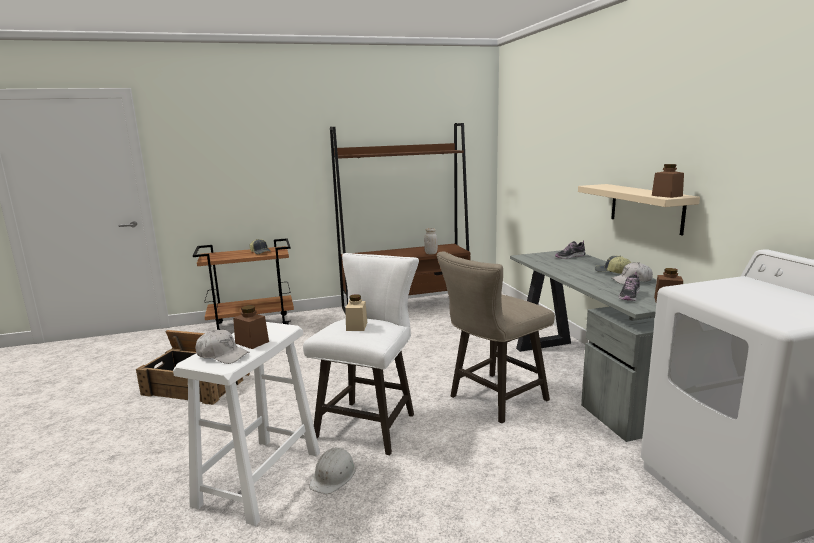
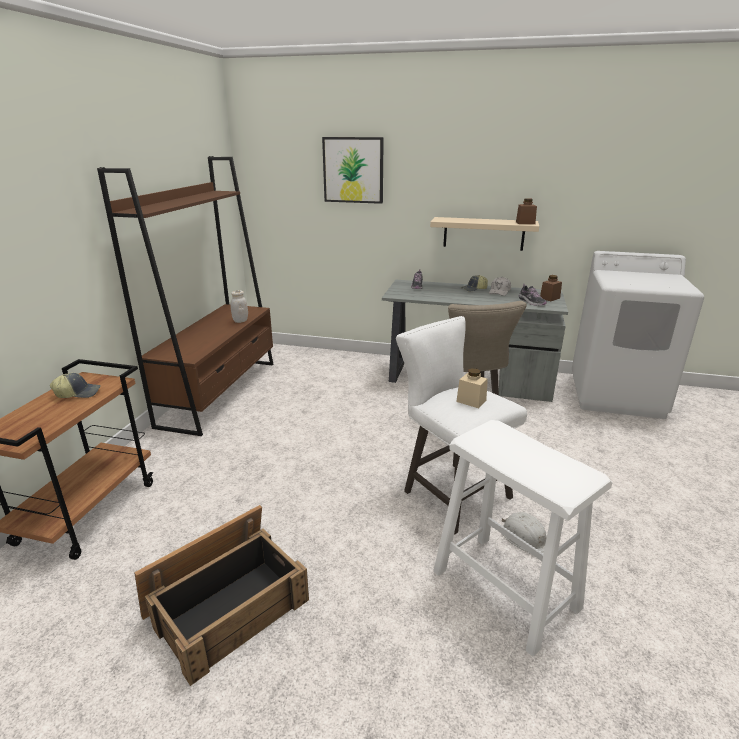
camera: 60 degrees left, 10 degrees up
white cap [195,330,249,364] -> none
brown jar [233,305,269,349] -> none
none -> picture [322,137,384,204]

